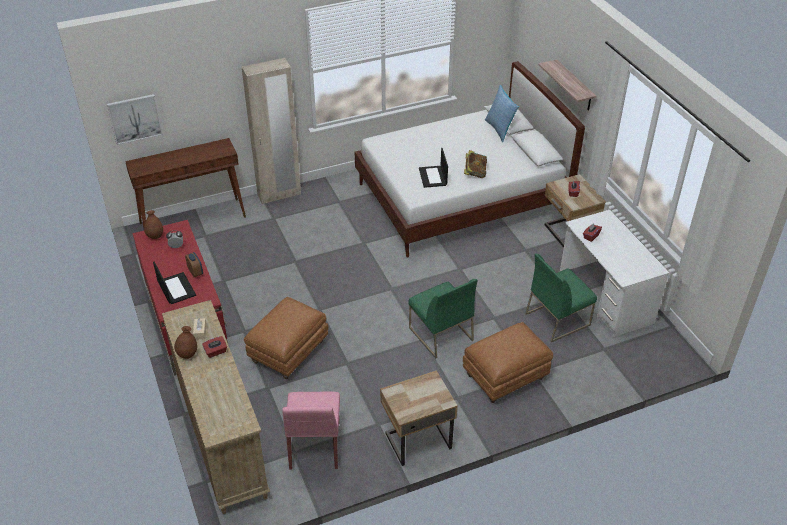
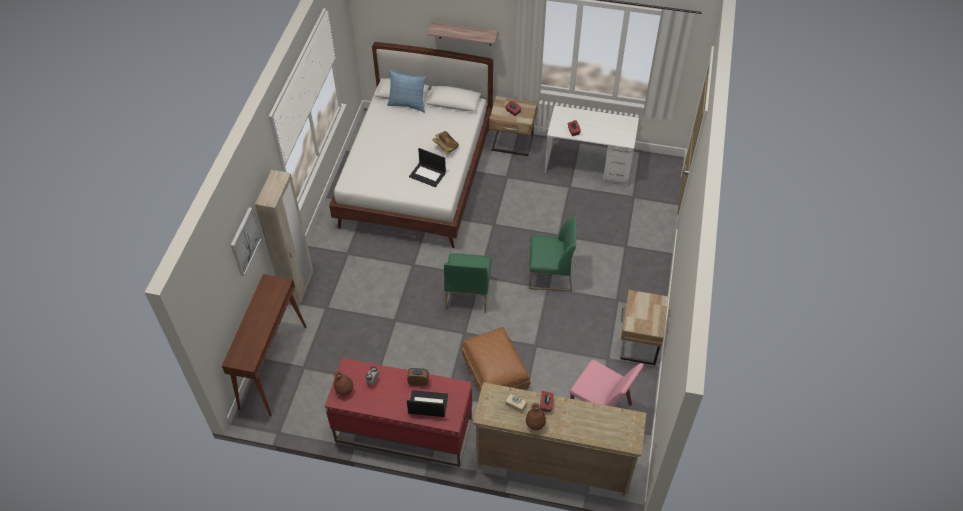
camera: 55 degrees left, 10 degrees up
picture [107,94,163,145] -> picture moved to [231,207,261,276]
brown ottoman [463,322,553,403] -> none
green chair [525,253,597,342] -> green chair moved to [444,253,492,313]

